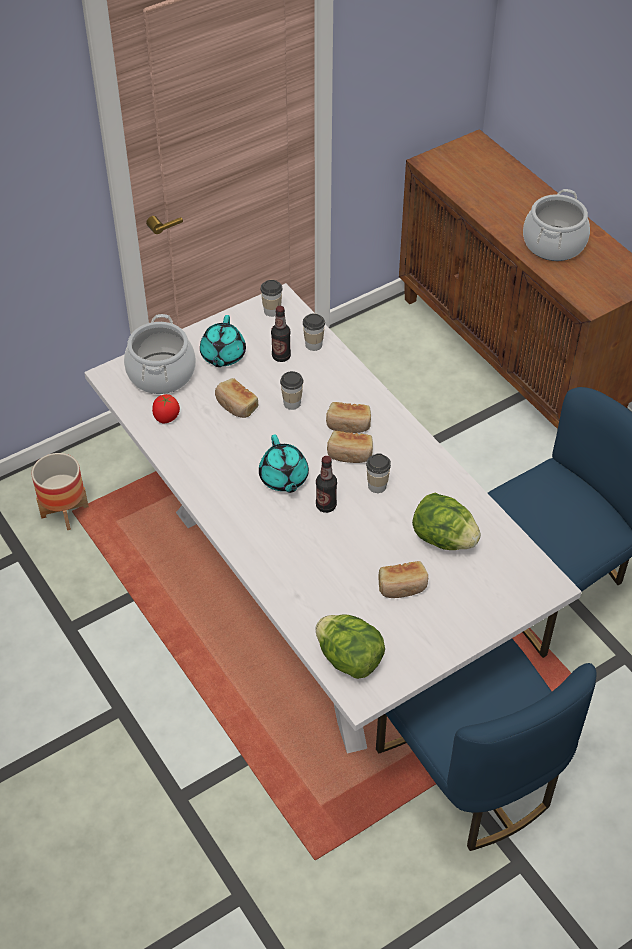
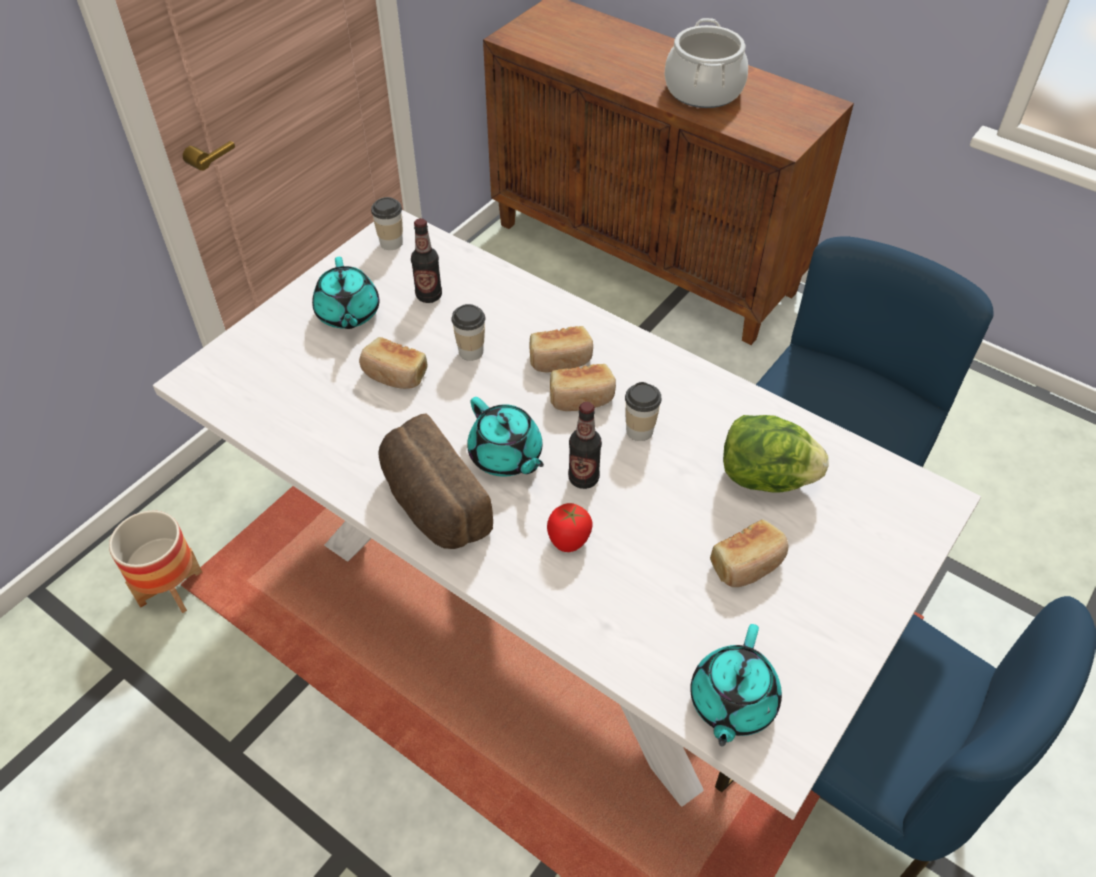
camera: 20 degrees left, 0 degrees up
cooking pot [124,314,196,394] -> none
tomato [152,394,180,424] -> tomato moved to [547,503,593,552]
cup [303,313,325,351] -> none
lettuce [316,614,385,679] -> turquoise teapot [690,624,782,747]
none -> bread [378,413,493,549]

